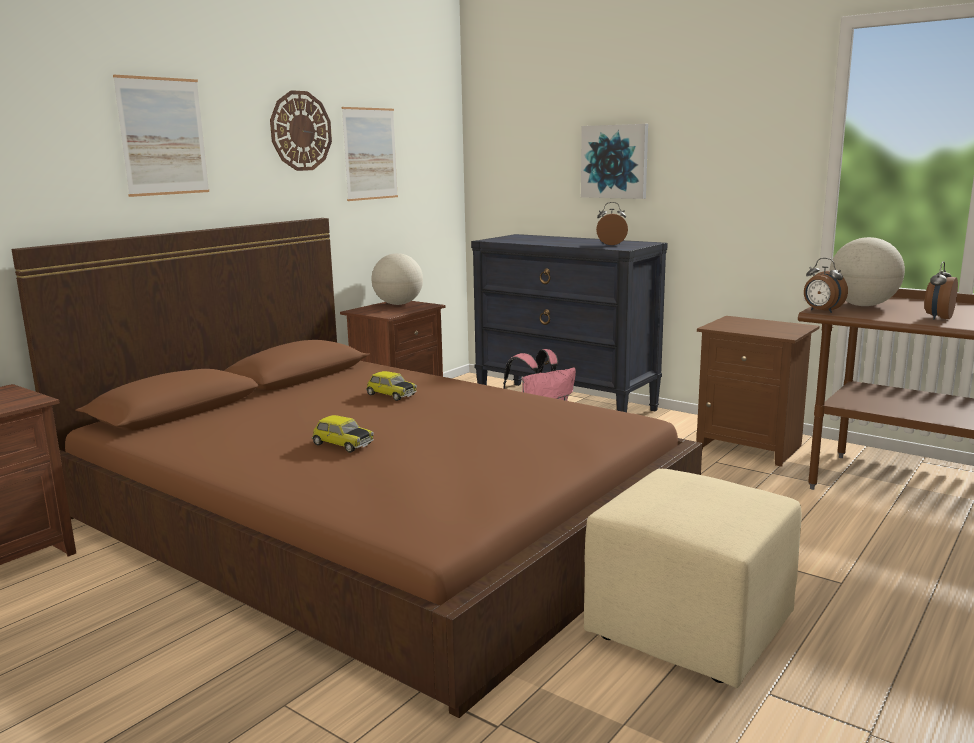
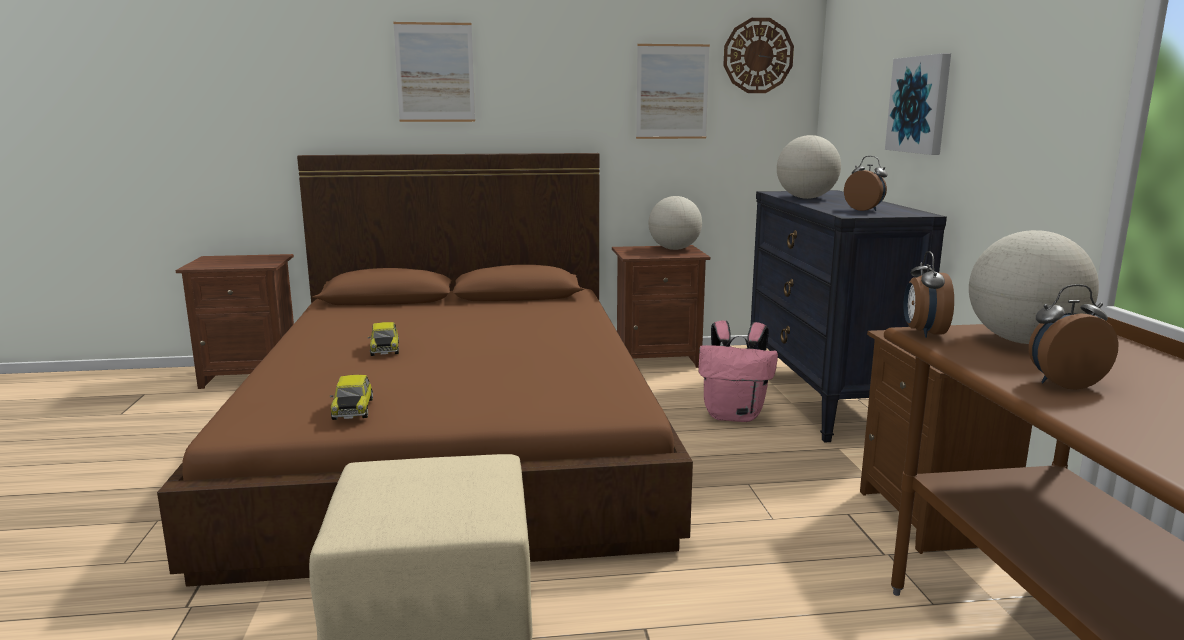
camera: 45 degrees right, 0 degrees up
wall clock [270,90,332,171] -> wall clock moved to [723,18,794,93]
toy car [366,371,417,401] -> toy car moved to [330,375,373,420]
none -> globe [777,135,841,199]

